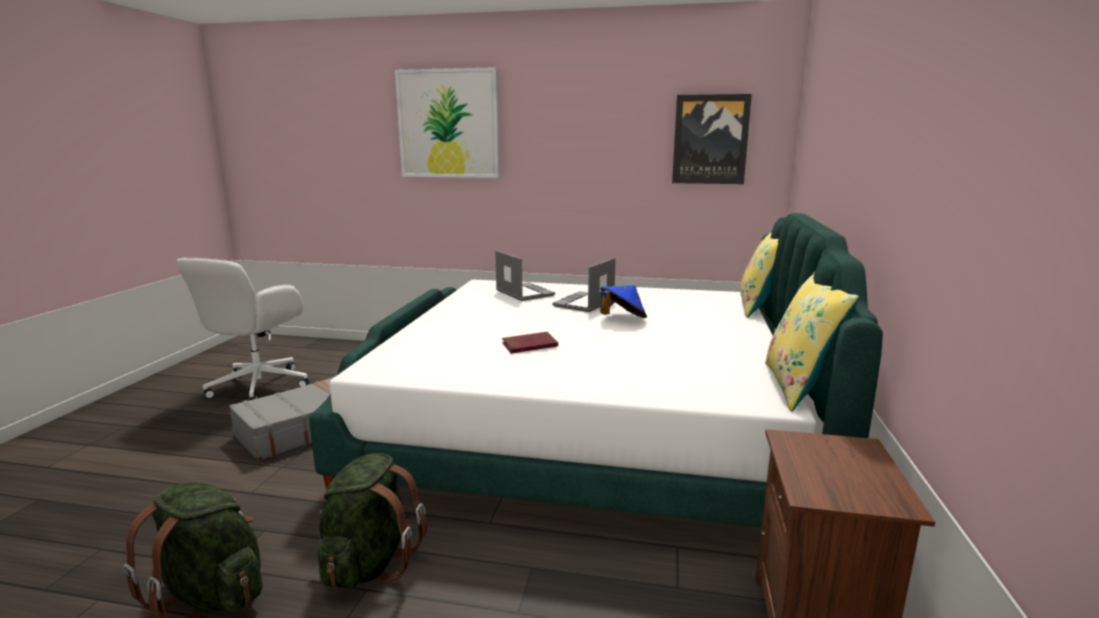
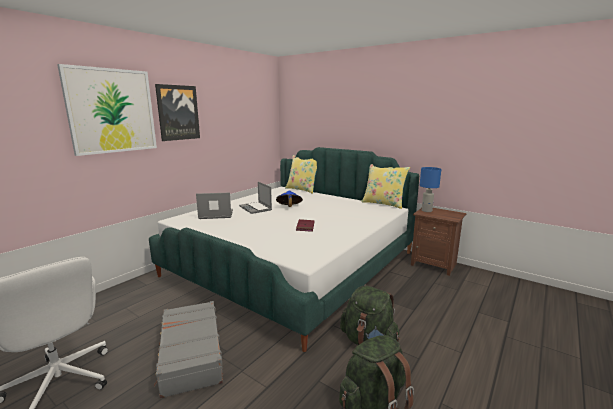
camera: 65 degrees left, 0 degrees up
picture [672,94,752,184] -> picture moved to [155,84,200,141]
none -> blue table lamp [420,167,441,212]

